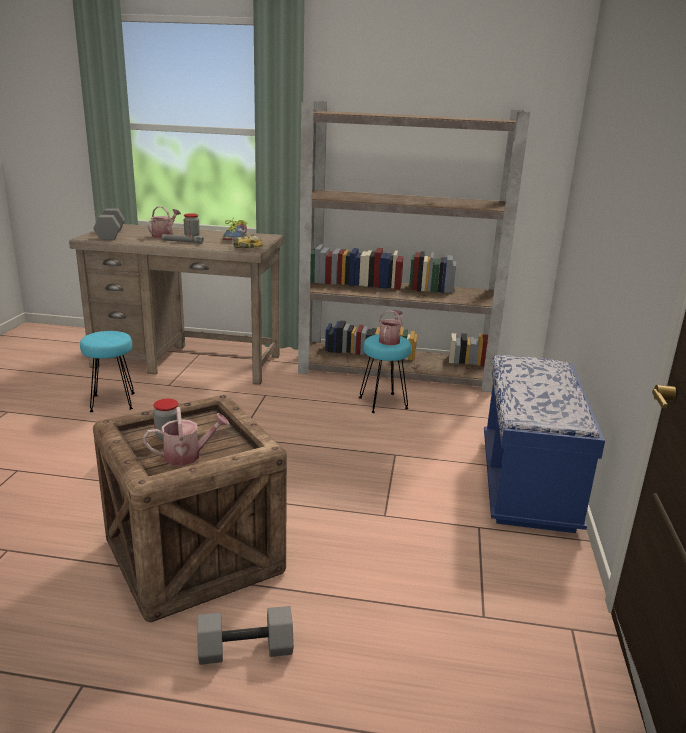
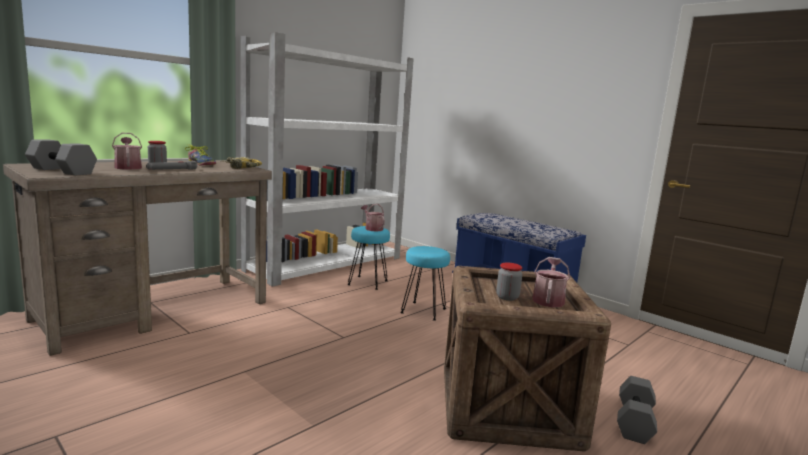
camera: 55 degrees left, 10 degrees down
turquoise stool [80,331,135,412] -> turquoise stool moved to [400,246,450,321]
brown bookcase [298,101,530,392] -> white bookcase [241,32,414,287]

